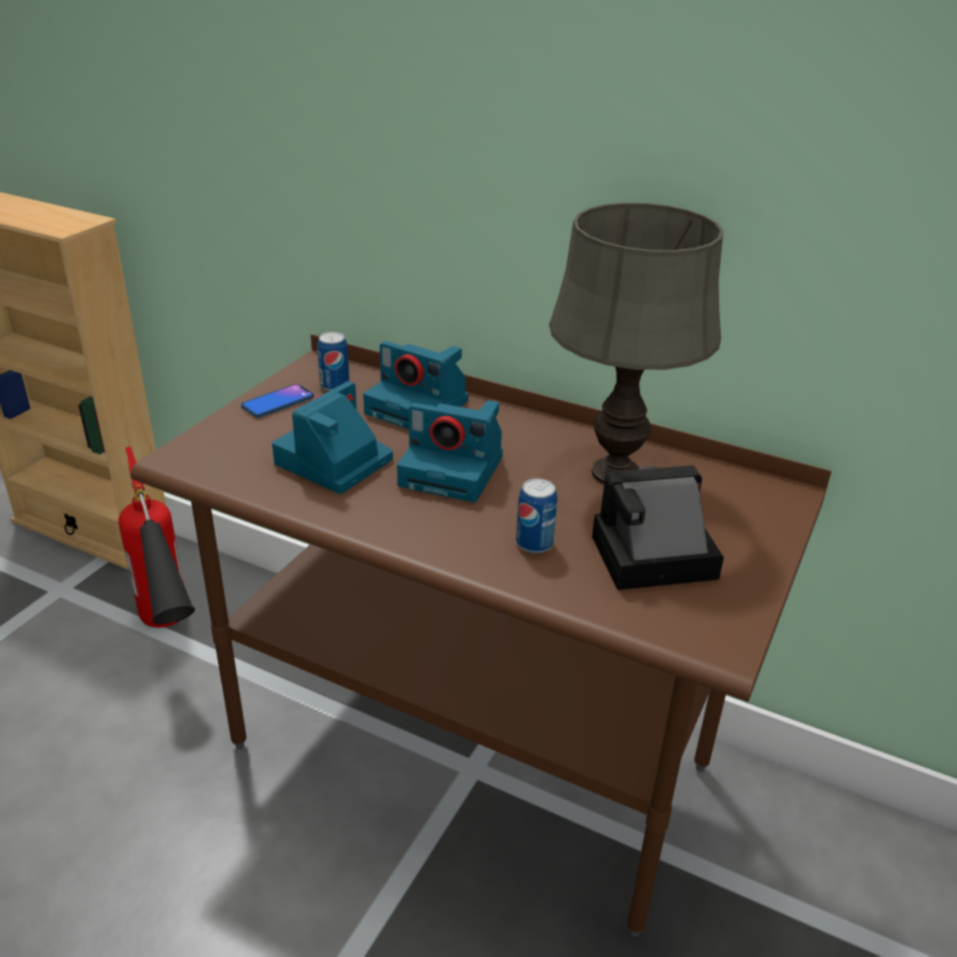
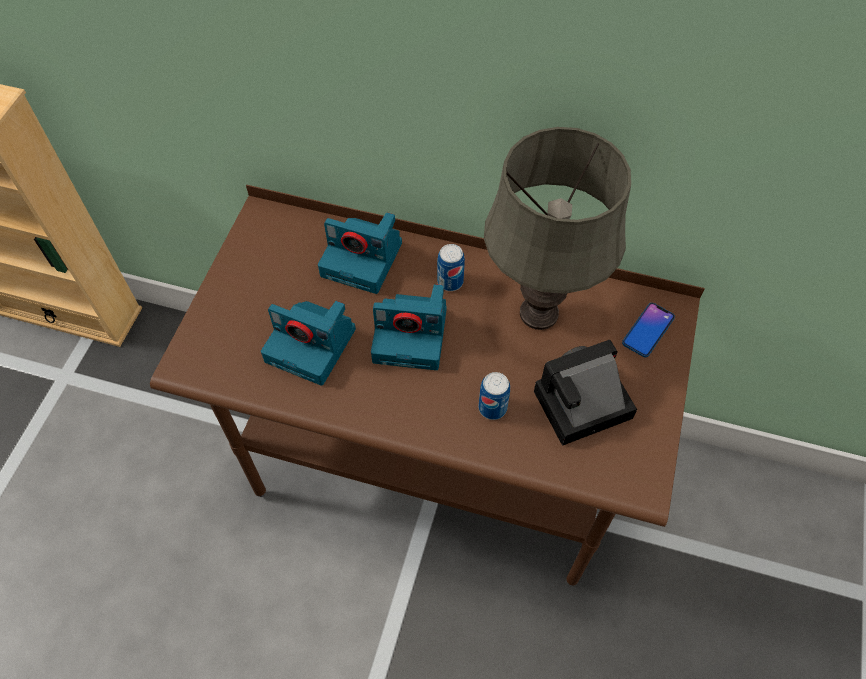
camera: 10 degrees left, 25 degrees up
fire extinguisher [118,447,195,628] -> none
phone [241,384,314,418] -> phone moved to [622,303,675,357]
camera [272,381,393,494] -> camera turned 90 degrees counterclockwise [261,301,356,386]
can [317,332,349,391] -> can moved to [437,244,465,291]

